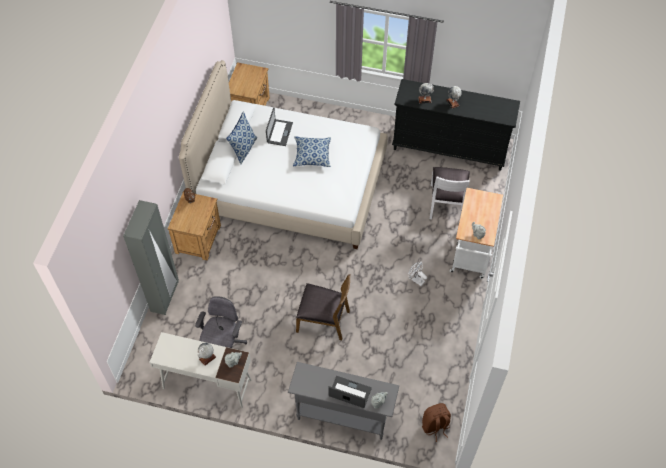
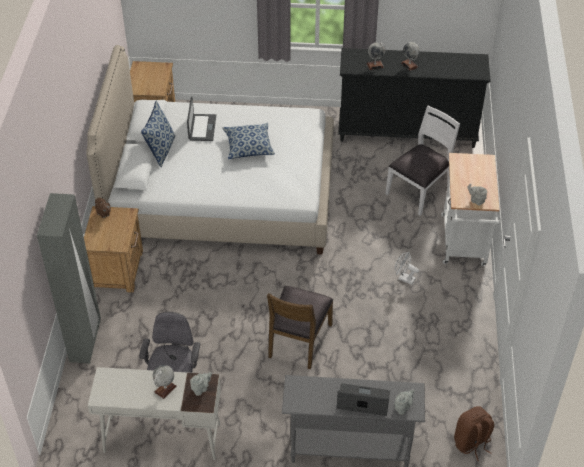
camera: 10 degrees left, 10 degrees down
brown chair [296,274,351,340] -> brown chair turned 105 degrees clockwise [267,286,333,370]
white chair [430,167,470,222] -> white chair turned 135 degrees counterclockwise [385,105,460,216]

